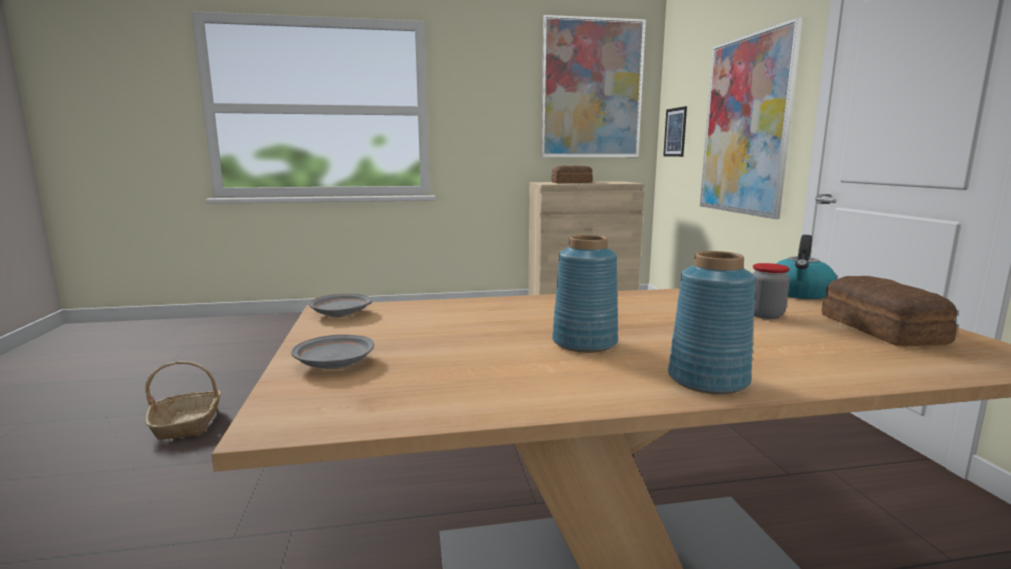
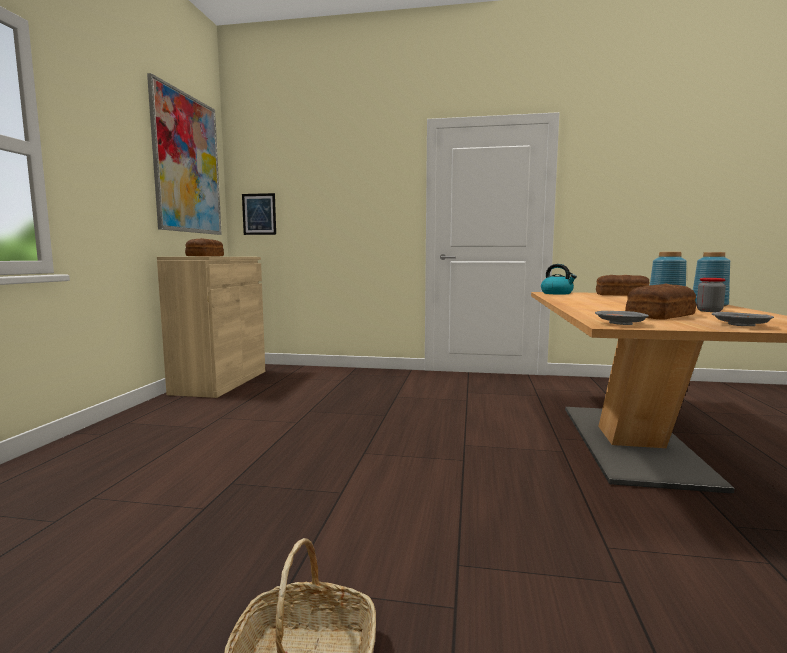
camera: 70 degrees left, 5 degrees down
picture [700,17,803,219] -> none
jar [752,263,790,319] -> jar moved to [697,278,726,312]
none -> bread [625,284,696,319]

